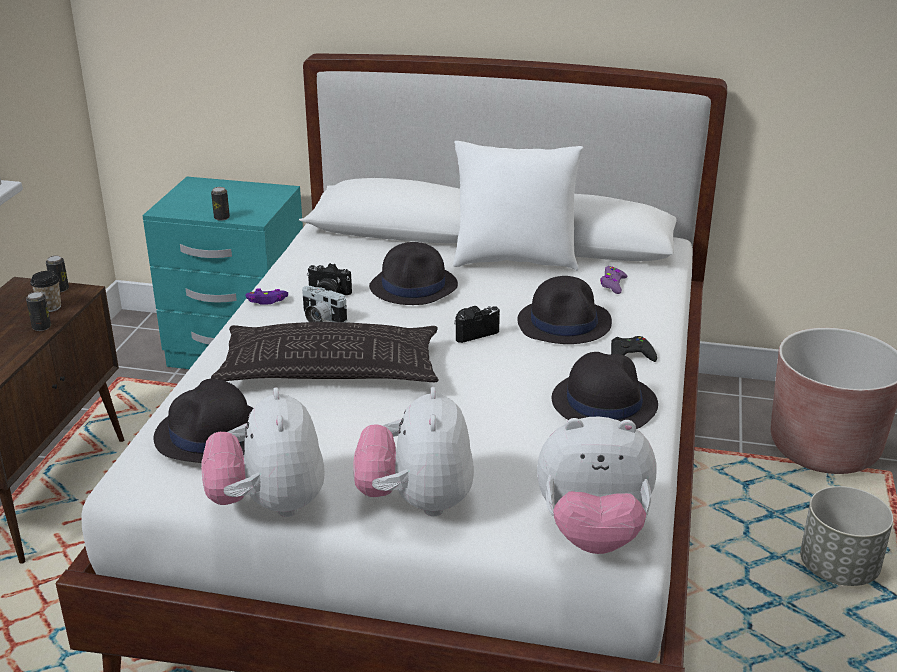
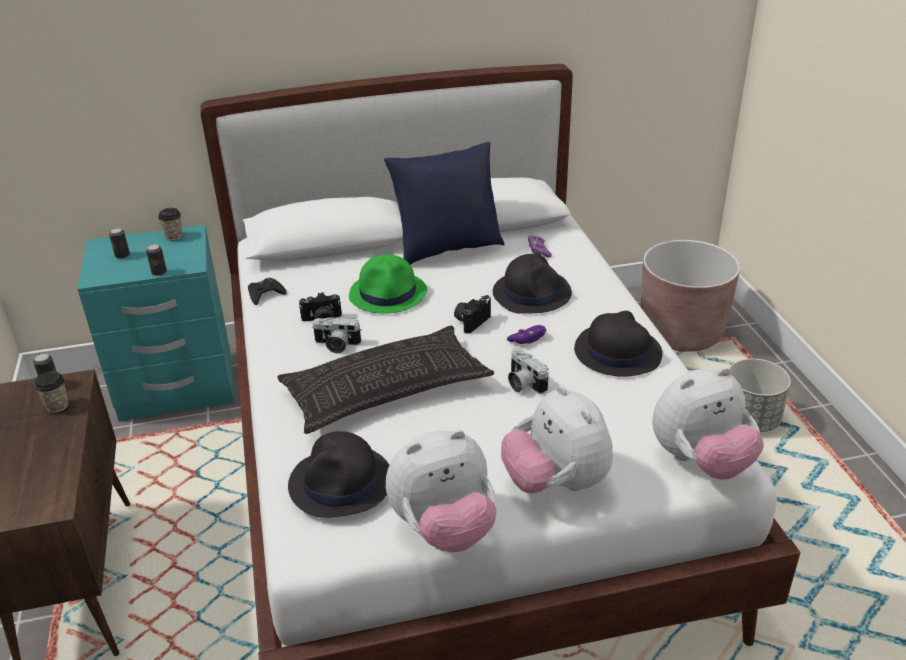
camera: 25 degrees left, 5 degrees up
can [26,292,51,331] -> can moved to [109,228,130,259]
plush toy [201,387,325,517] -> plush toy turned 75 degrees counterclockwise [386,429,497,552]
purple game controller [245,288,288,305] -> purple game controller moved to [507,325,546,344]
black hat [369,242,458,305] -> green hat [349,254,427,314]
white pillow [453,141,583,271] -> blue pillow [384,142,505,265]
black game controller [611,336,657,362] -> black game controller moved to [248,278,287,305]
none -> cup [158,208,183,241]
none -> camera [508,349,549,394]

